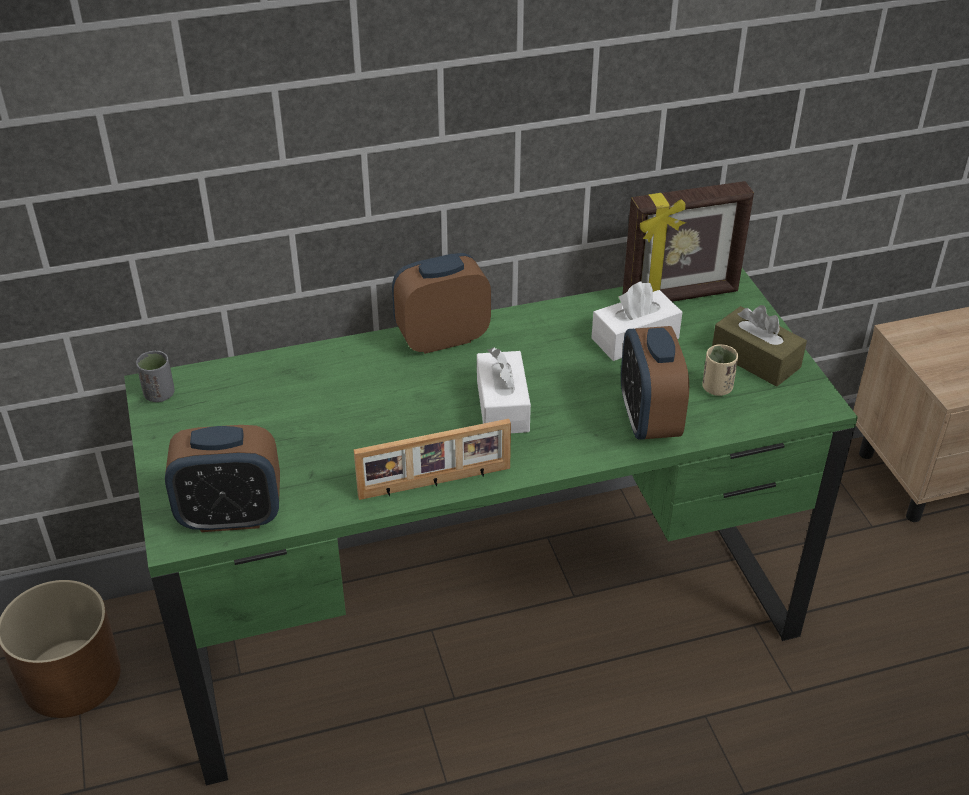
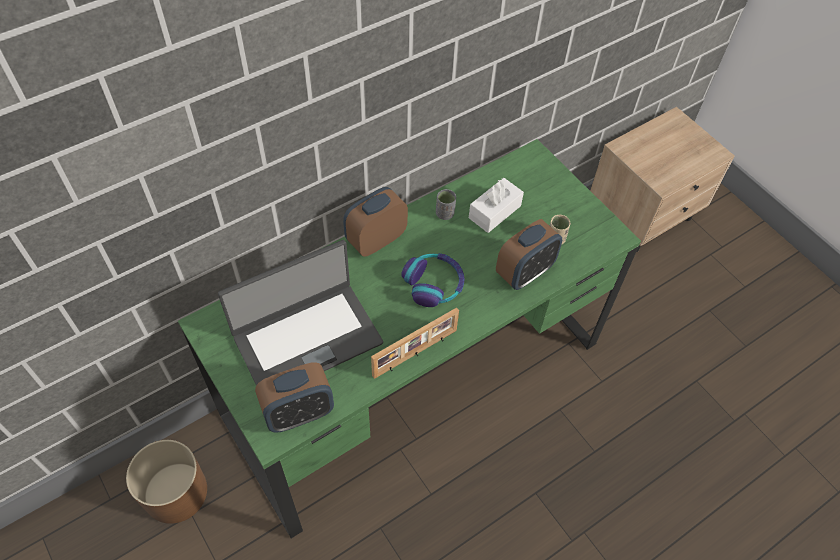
camera: 20 degrees left, 15 degrees up
grey cup [136,351,175,402] -> grey cup moved to [436,189,456,220]
white tissue box [477,348,531,433] -> headphones [401,253,465,307]
alarm clock [621,326,689,440] -> alarm clock turned 105 degrees counterclockwise [496,219,562,290]
picture frame [622,181,754,302] -> none
brown tissue box [712,305,807,387] -> none
none -> laptop [218,240,383,385]

